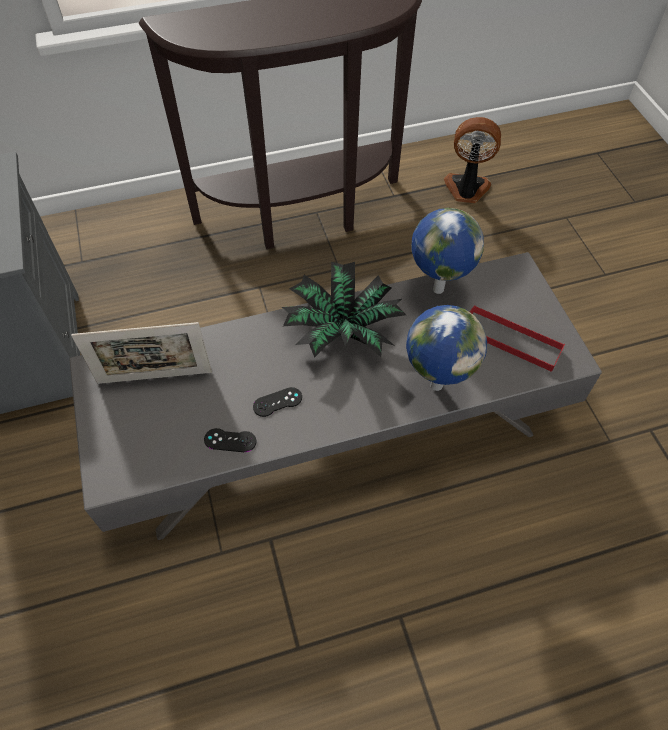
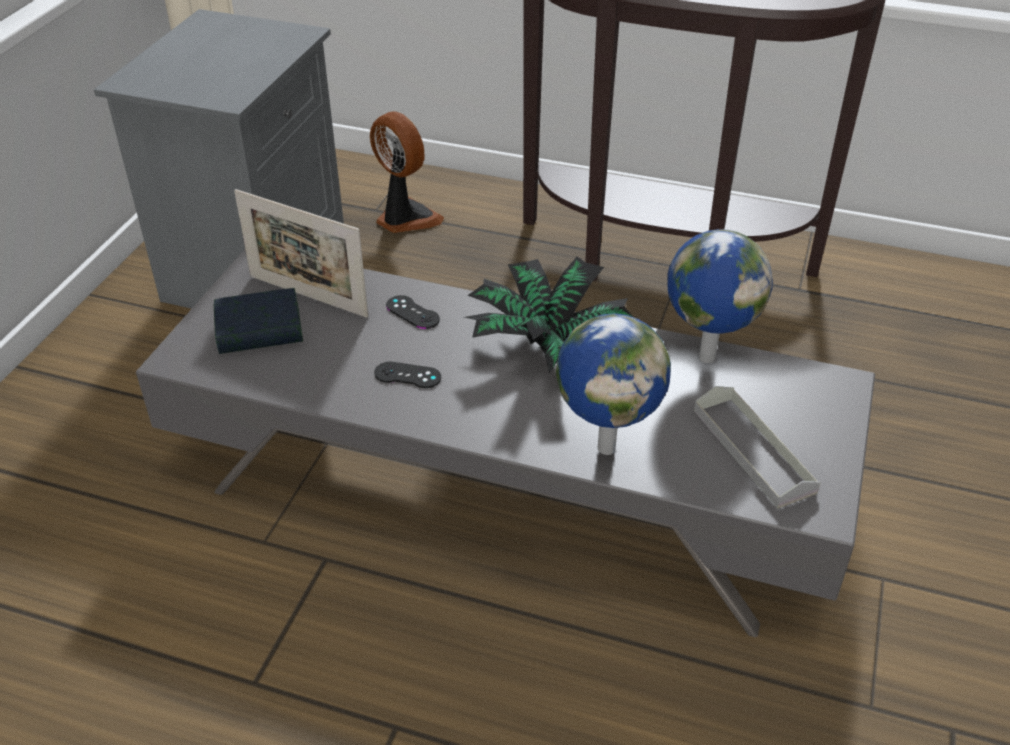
camera: 35 degrees right, 15 degrees down
black game controller [204,428,256,452] -> black game controller moved to [386,295,440,329]
fan [444,117,501,203] -> fan moved to [370,111,444,233]
red tray [470,305,565,372] -> grey tray [694,386,820,509]
none -> book [214,288,303,354]

